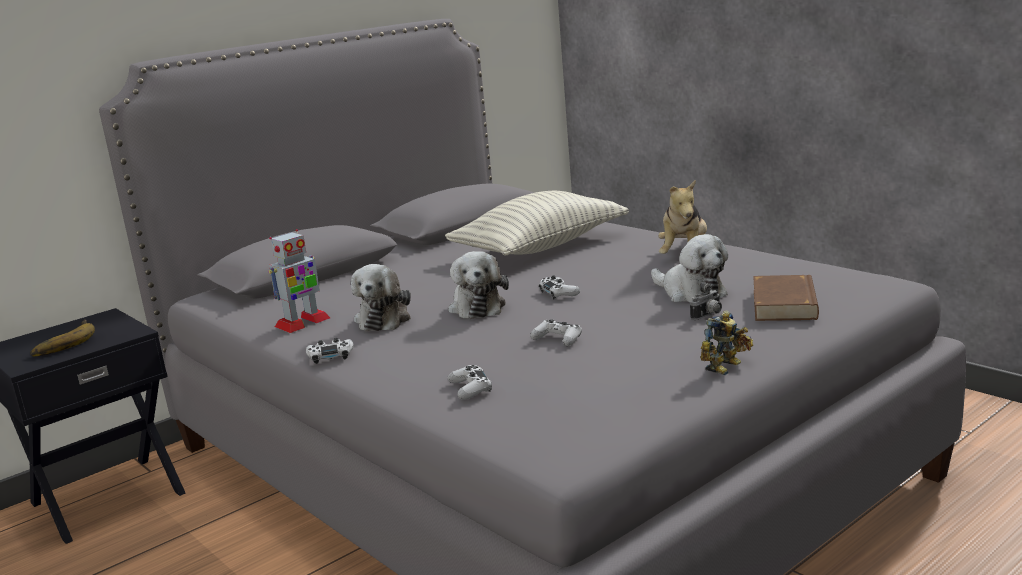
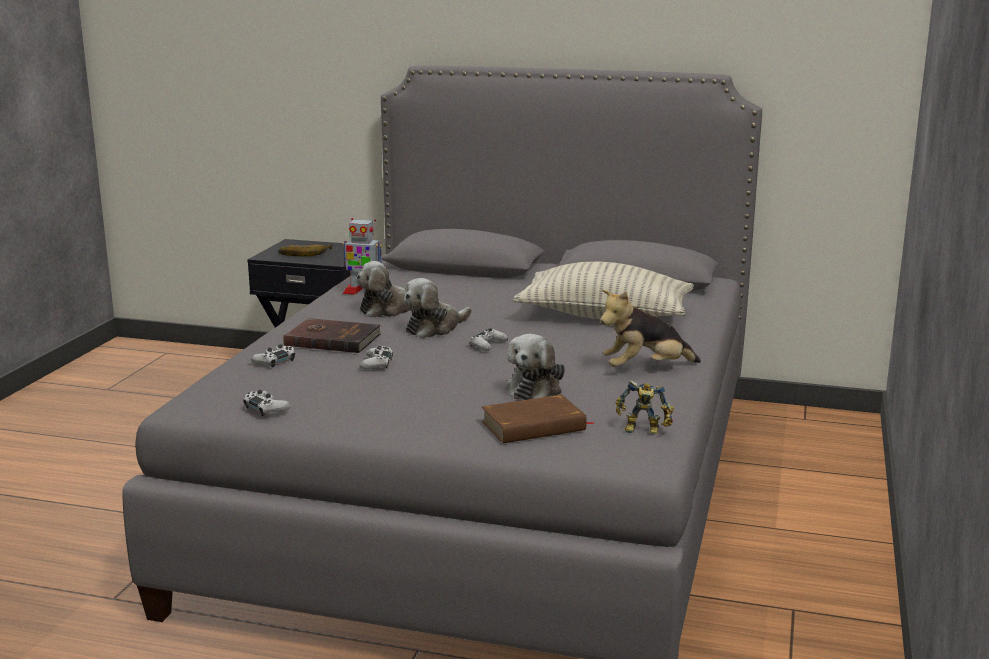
camera: 55 degrees right, 0 degrees up
white game controller [306,338,354,364] -> white game controller moved to [243,390,291,416]
camera [690,282,722,320] -> none
toy robot [700,310,753,375] -> toy robot moved to [616,380,674,434]
none -> brown book [283,318,382,353]

